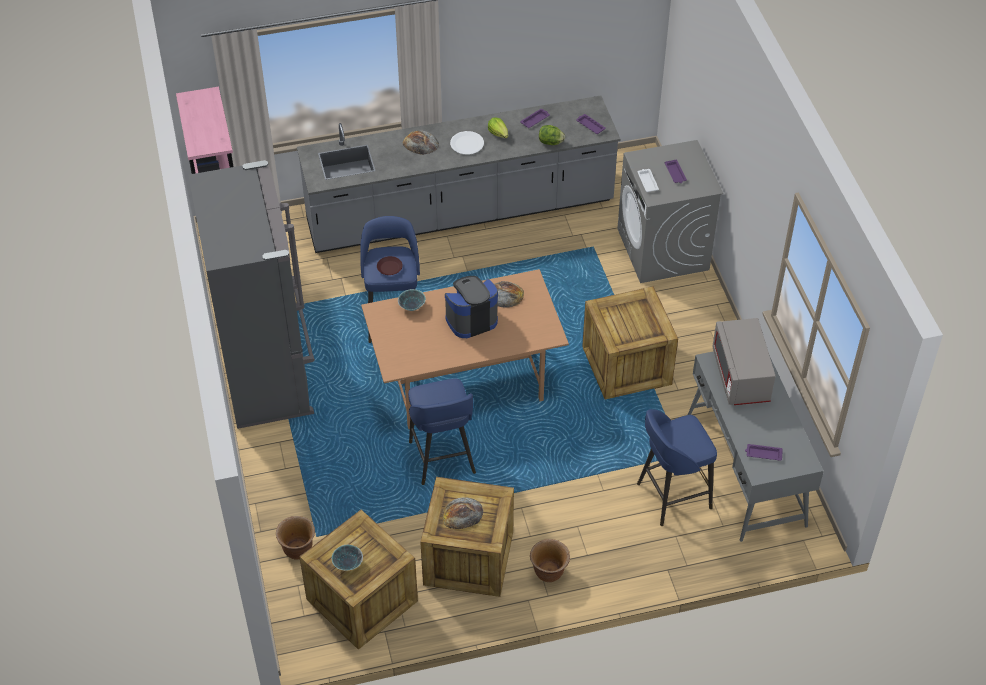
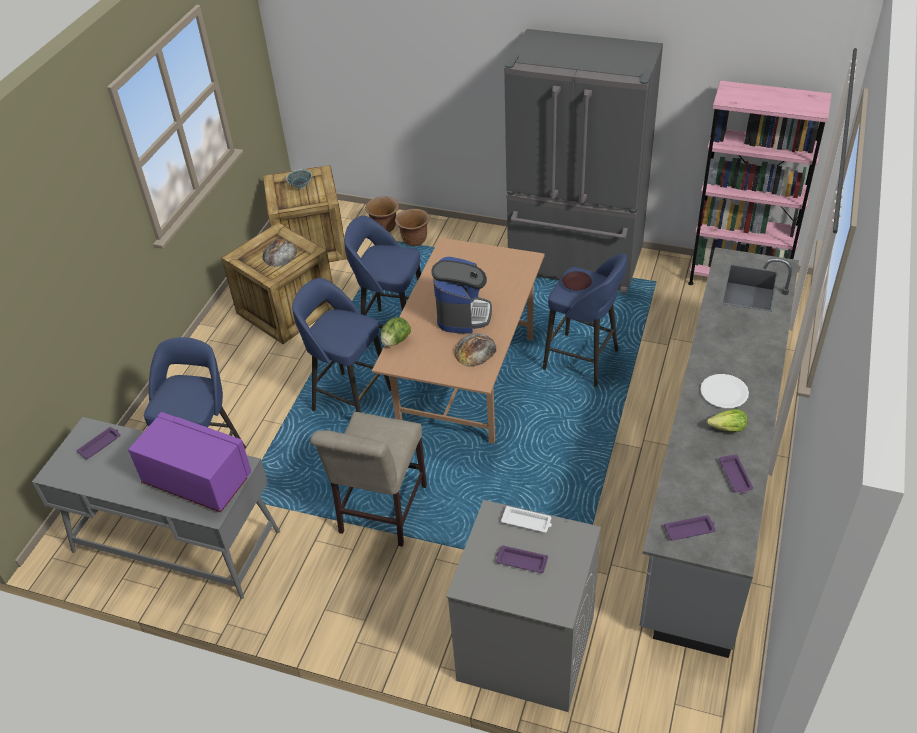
camera: 125 degrees right, 5 degrees down
bowl [398,289,426,311] -> none
bread [403,130,439,155] -> none
brown planter [530,539,570,582] -> brown planter moved to [395,209,429,246]
lettuce [539,125,565,145] -> lettuce moved to [381,317,411,347]
crate [582,286,678,400] -> beige chair [310,412,427,547]
grey microwave [712,318,776,405] -> purple microwave [128,412,251,512]
none -> blue stool [292,278,391,412]

